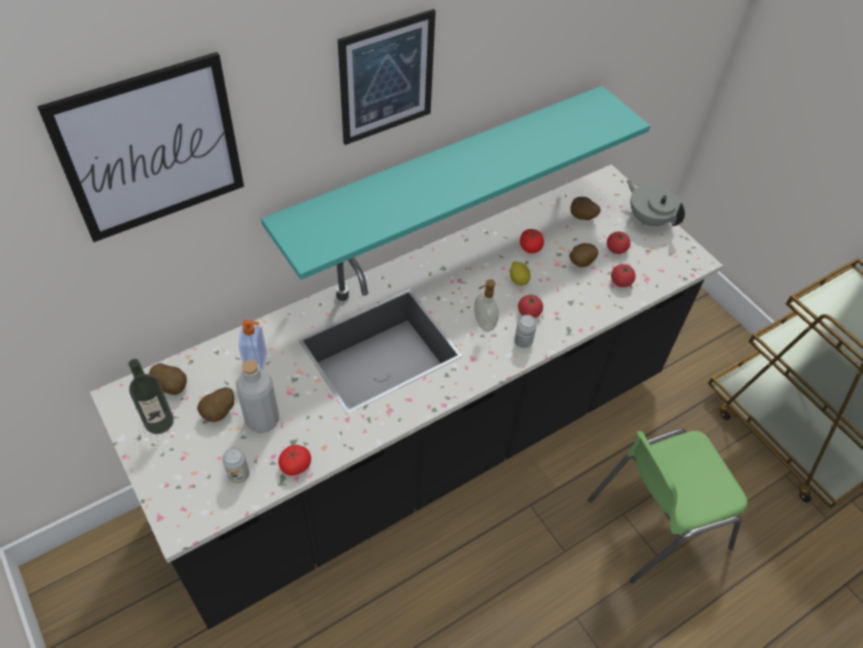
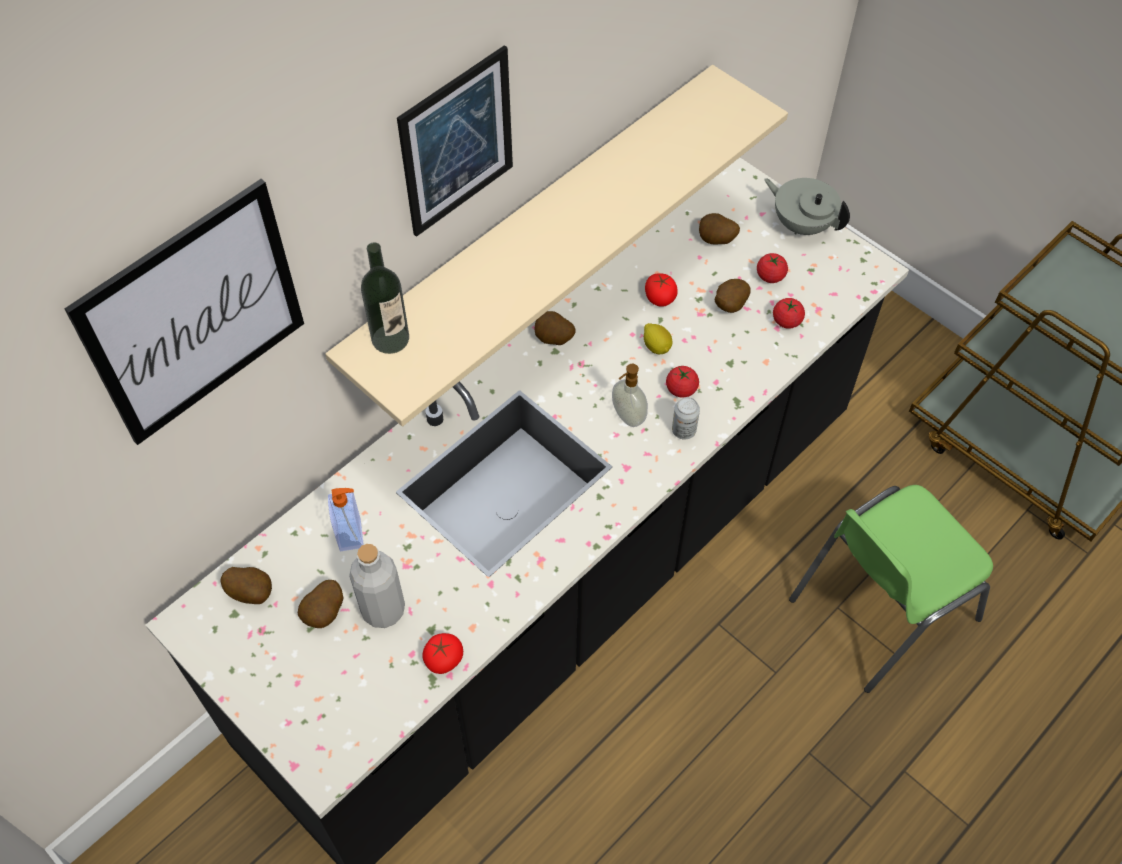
camera: 10 degrees left, 5 degrees up
bottle [128,359,174,434] -> bottle moved to [361,242,409,354]
can [222,448,249,483] -> none
turquoise shelf [261,86,650,280] -> beige shelf [325,65,788,427]
none -> potato [534,311,576,345]

